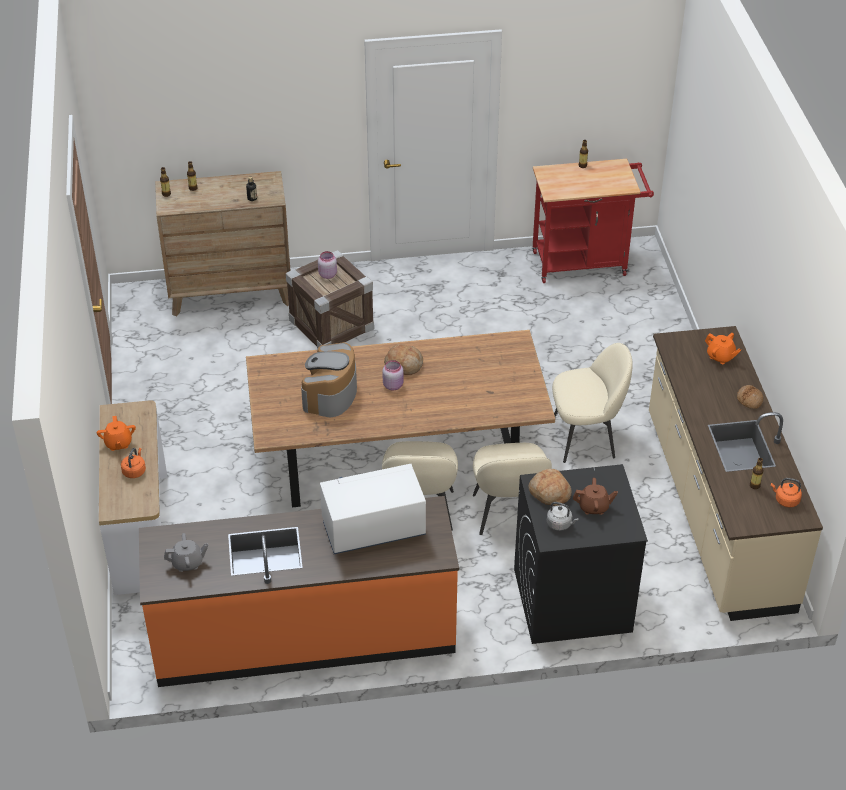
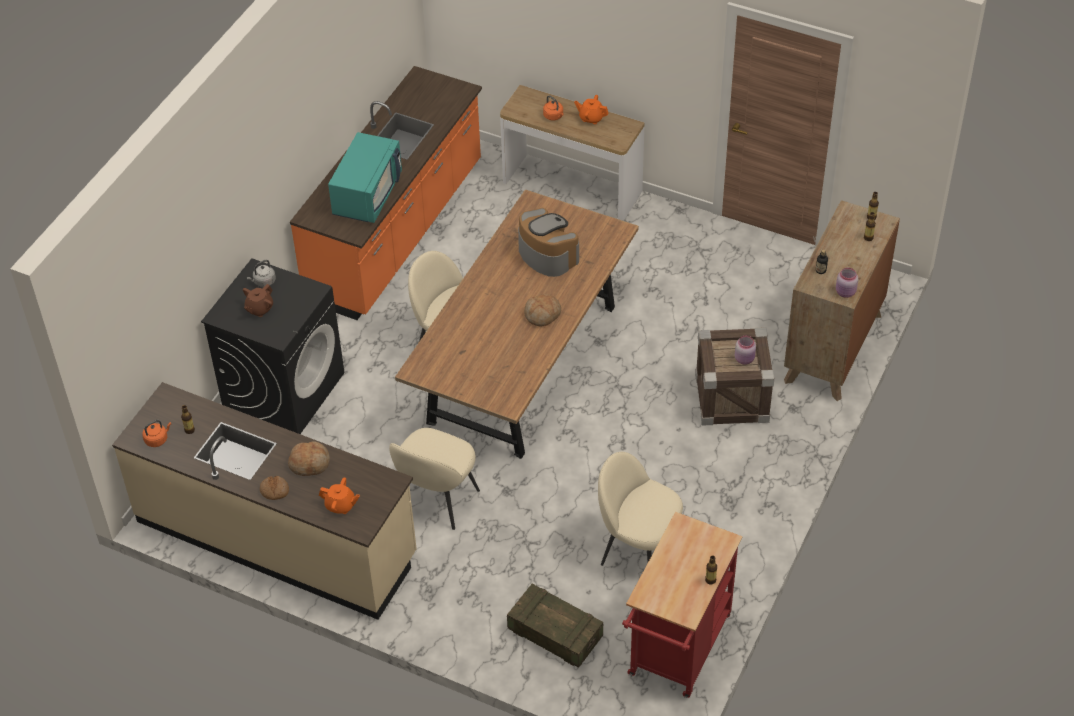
camera: 125 degrees right, 5 degrees up
grey teapot [164,533,208,572] -> none
white microwave [320,464,426,554] -> turquoise microwave [328,132,402,223]
pink jar [382,360,403,390] -> pink jar moved to [836,268,858,298]
beige chair [473,443,552,535] -> beige chair moved to [598,452,683,566]
bread [528,469,572,506] -> bread moved to [288,441,330,476]
orange teapot [705,333,741,364] -> orange teapot turned 150 degrees counterclockwise [319,477,360,514]
none -> crate [507,584,603,668]

